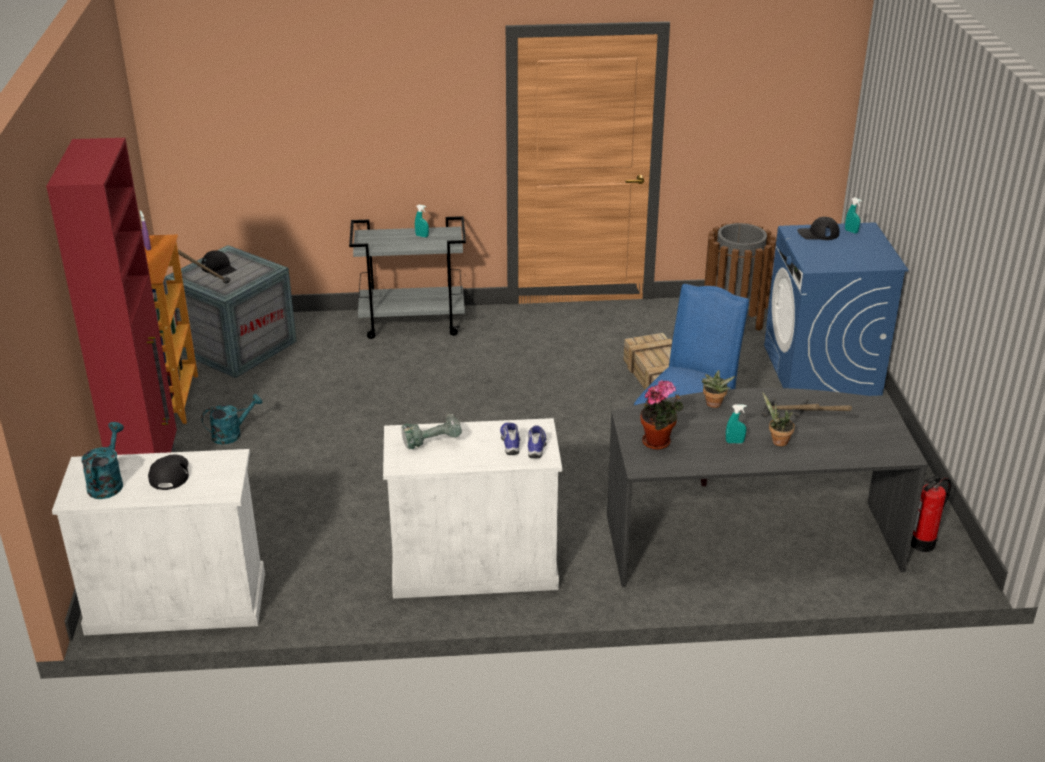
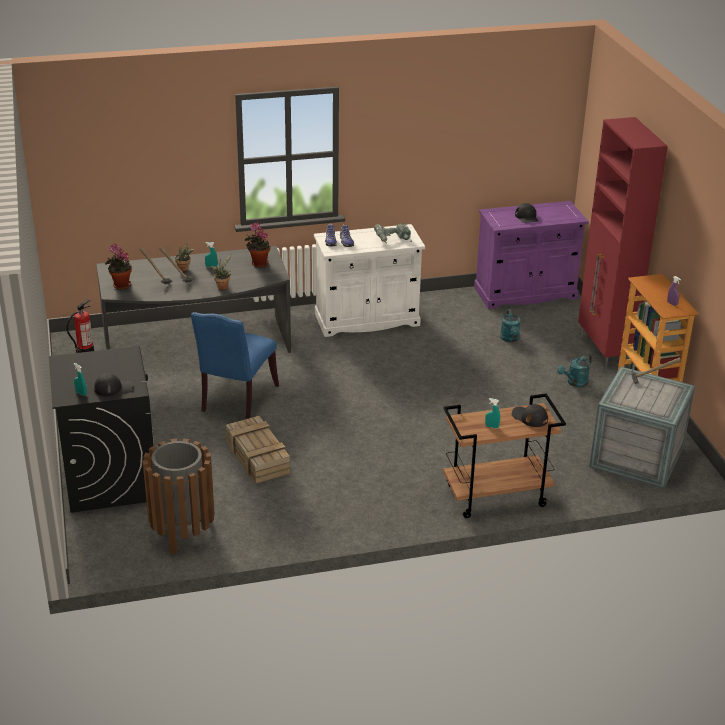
camera: 170 degrees right, 0 degrees up
white cabinet [52,449,265,636] -> purple cabinet [474,201,589,309]
turquoise watering can [81,422,124,499] -> turquoise watering can moved to [500,309,521,342]
black cap [201,250,236,277] -> black cap moved to [512,404,548,427]
grey cart [349,216,466,339] -> brown cart [443,393,566,518]
blue washing machine [764,222,908,396] -> black washing machine [49,346,154,513]
none -> potted plant [104,244,132,290]

